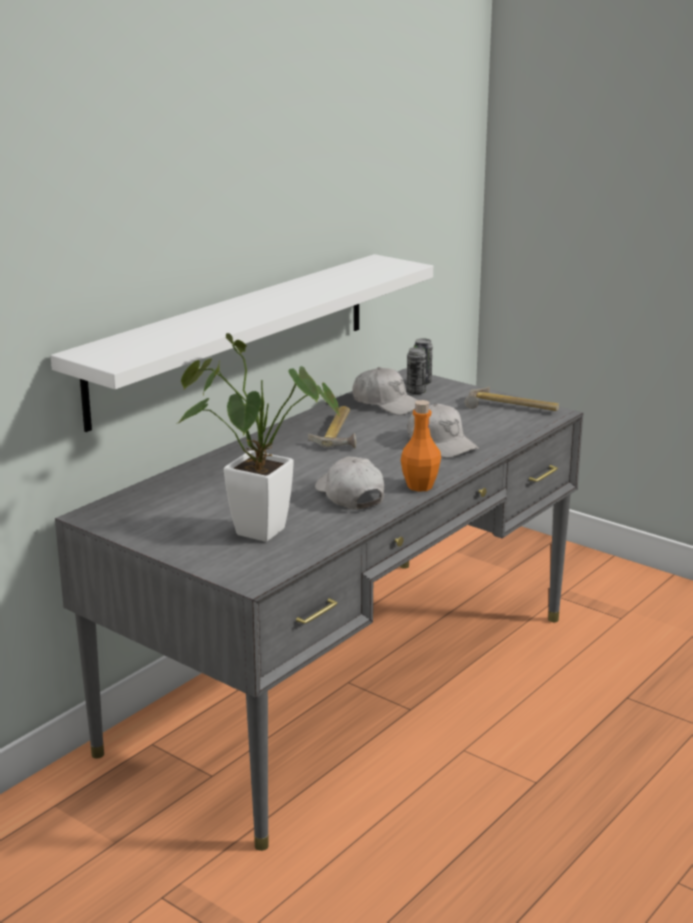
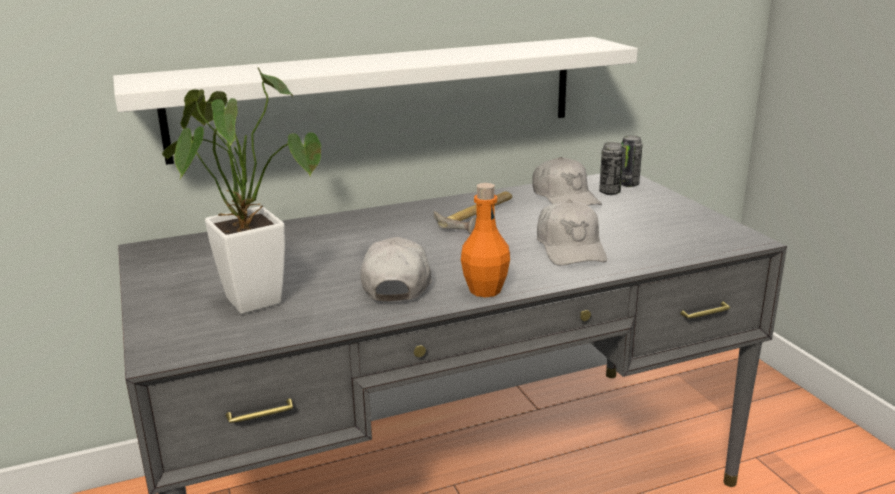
camera: 30 degrees right, 0 degrees up
hammer [465,386,559,411] -> none

